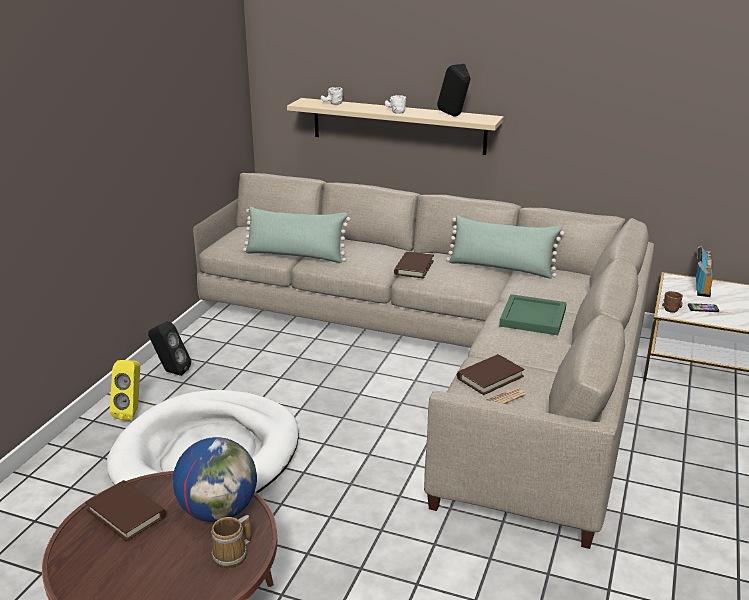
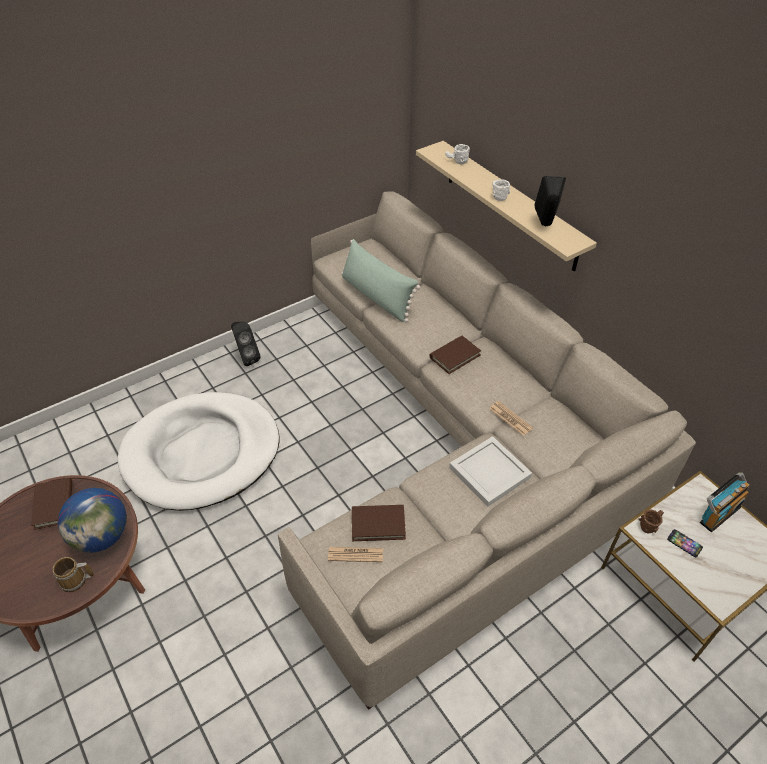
camera: 35 degrees right, 20 degrees up
yellow speaker [110,360,140,421] -> none
green pillow [446,215,565,279] -> none
green tray [499,294,567,335] -> white tray [449,436,532,507]
none -> newspaper [489,401,533,436]

